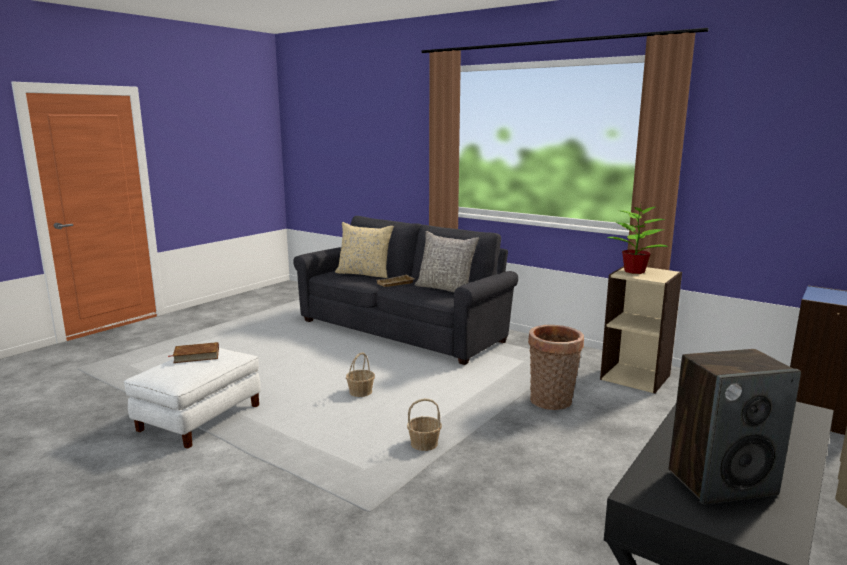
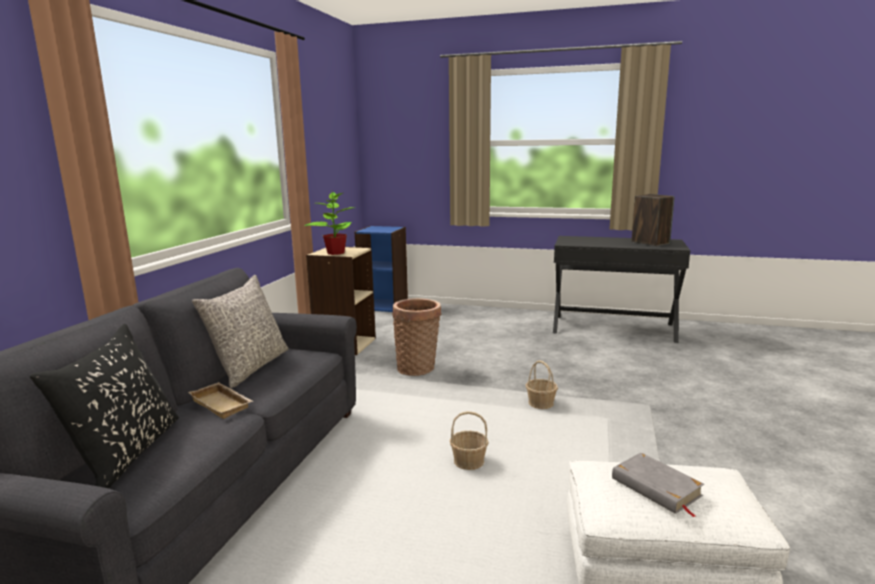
camera: 110 degrees left, 0 degrees up
brown book [168,342,219,363] -> grey book [612,453,704,517]
beige pillow [335,222,394,278] -> black pillow [30,324,179,488]

